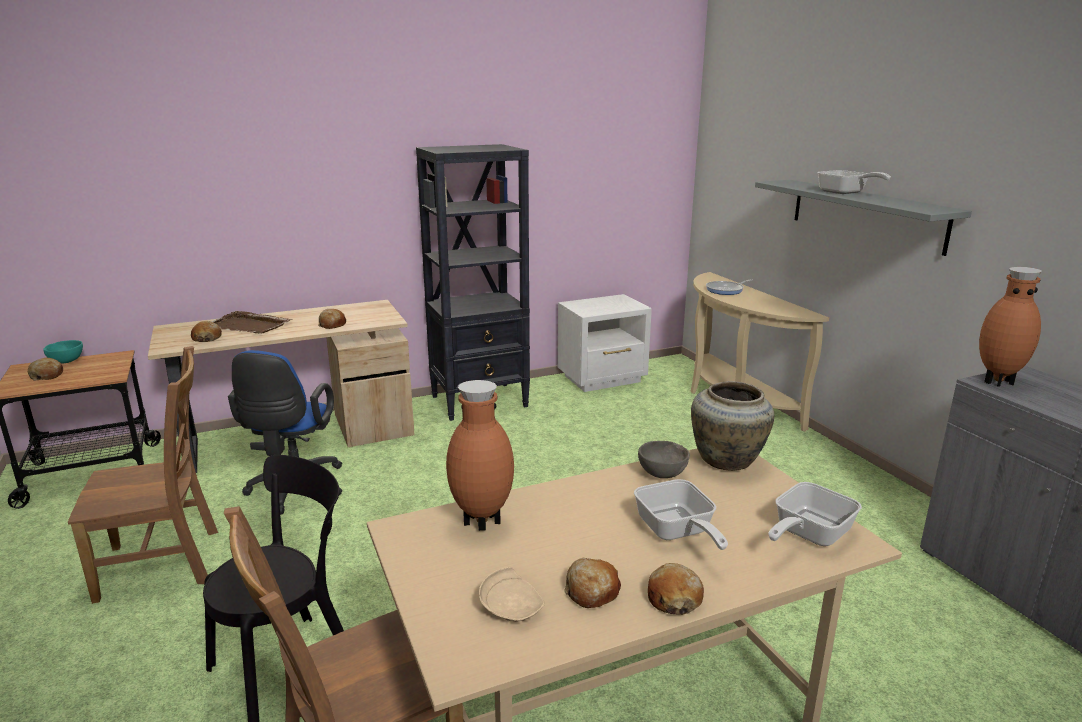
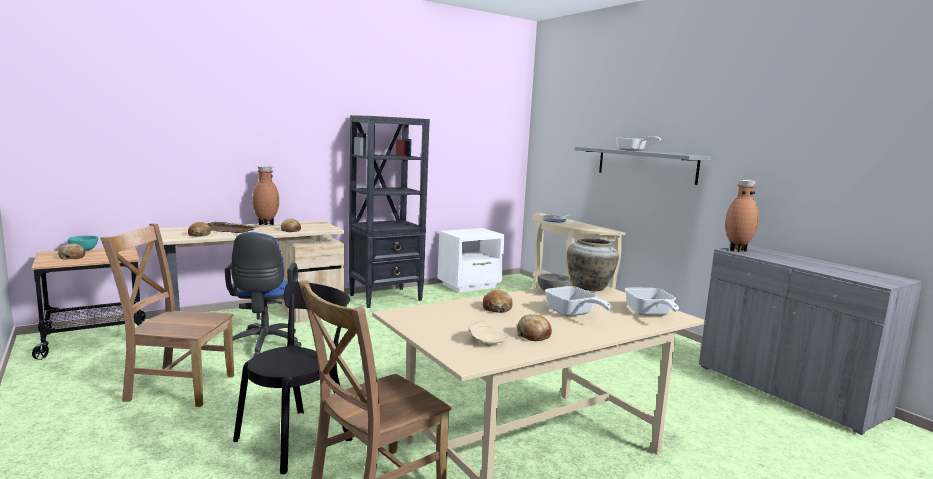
camera: 10 degrees left, 10 degrees down
brown chair [68,346,218,604] -> brown chair turned 150 degrees counterclockwise [100,223,234,407]
brown vase [446,380,514,531] -> brown vase moved to [252,166,279,225]
bread [648,563,704,615] -> bread moved to [483,290,513,313]
frying pan [768,482,862,546] -> frying pan turned 45 degrees counterclockwise [625,288,679,316]

